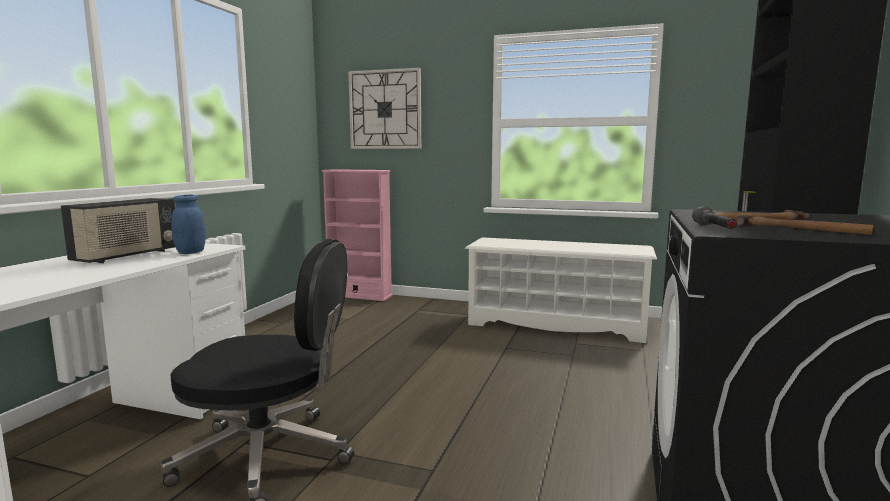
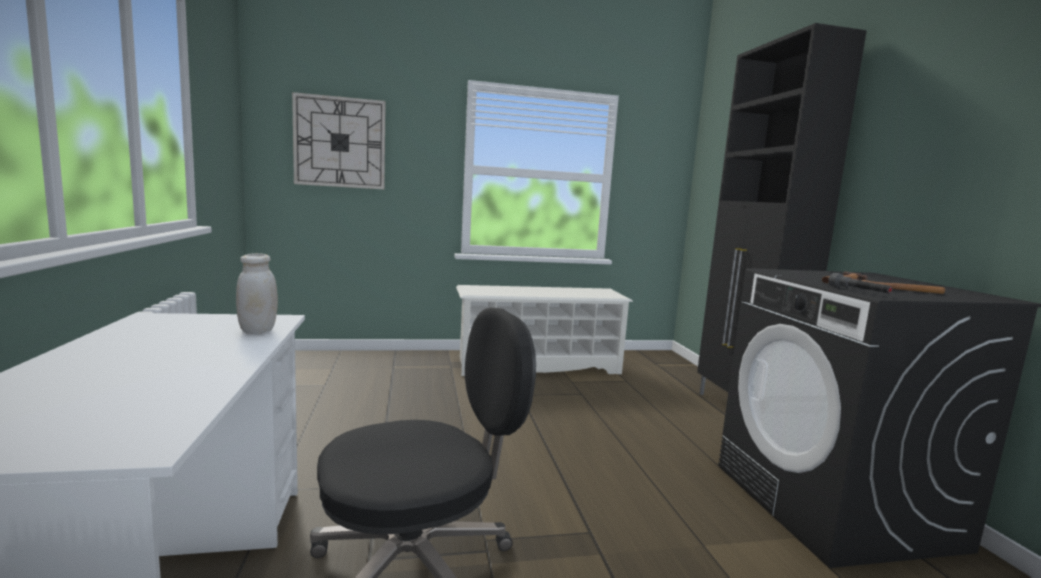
camera: 30 degrees left, 0 degrees up
radio [61,198,175,263] -> none
blue jar [171,195,206,254] -> white jar [236,253,278,334]
pink bookcase [321,169,393,301] -> none

